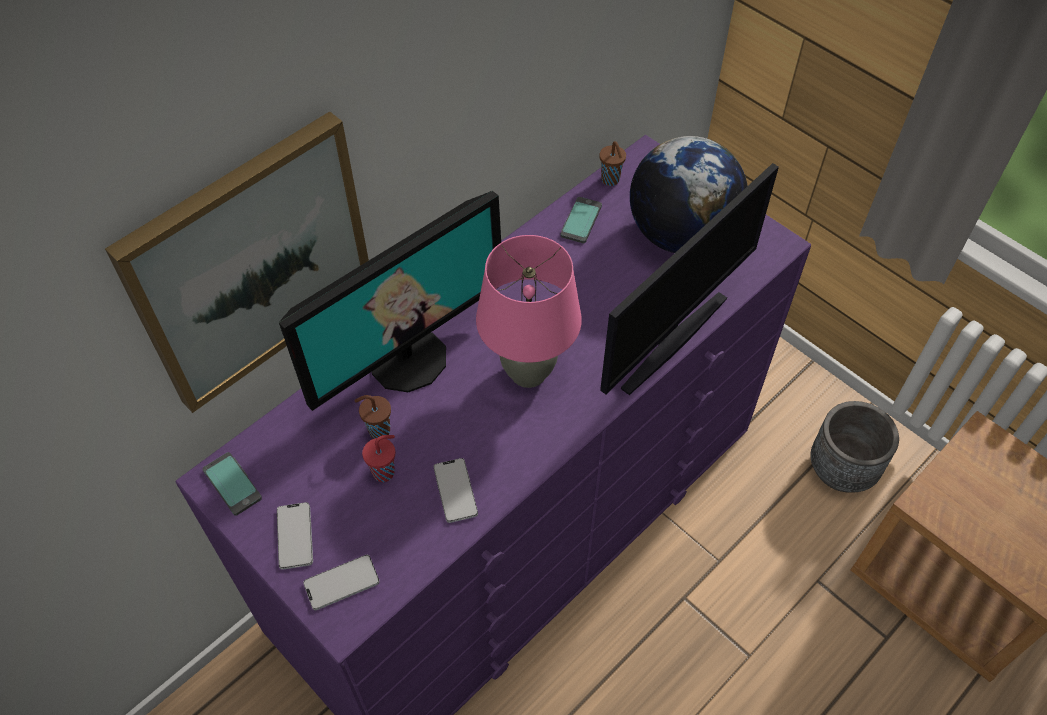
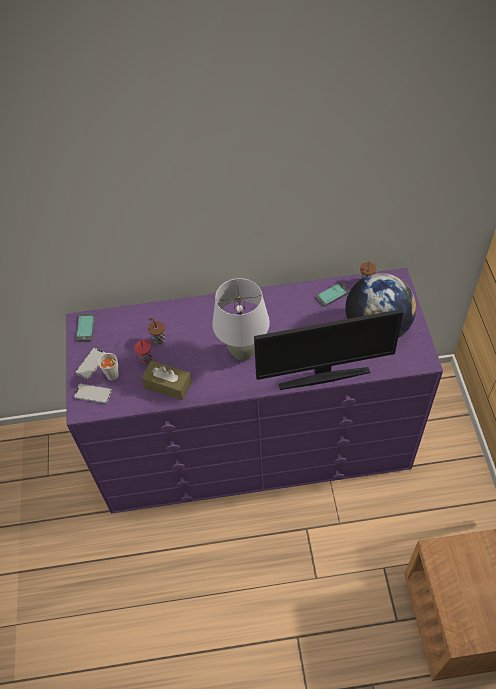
camera: 40 degrees right, 0 degrees up
picture [105,111,369,413] -> none
monitor [279,191,501,411] -> none
phone [434,458,478,523] -> brown tissue box [142,360,192,400]
pink table lamp [476,235,582,388] -> grey table lamp [212,278,270,361]
grey planter [810,401,899,493] -> none
none -> grey cup [98,353,119,381]

